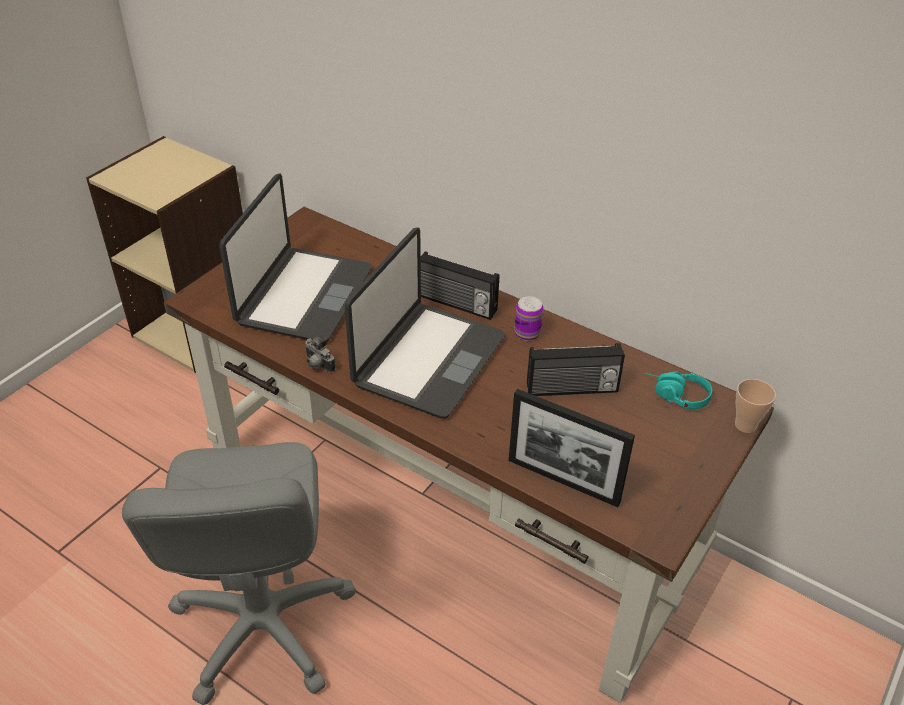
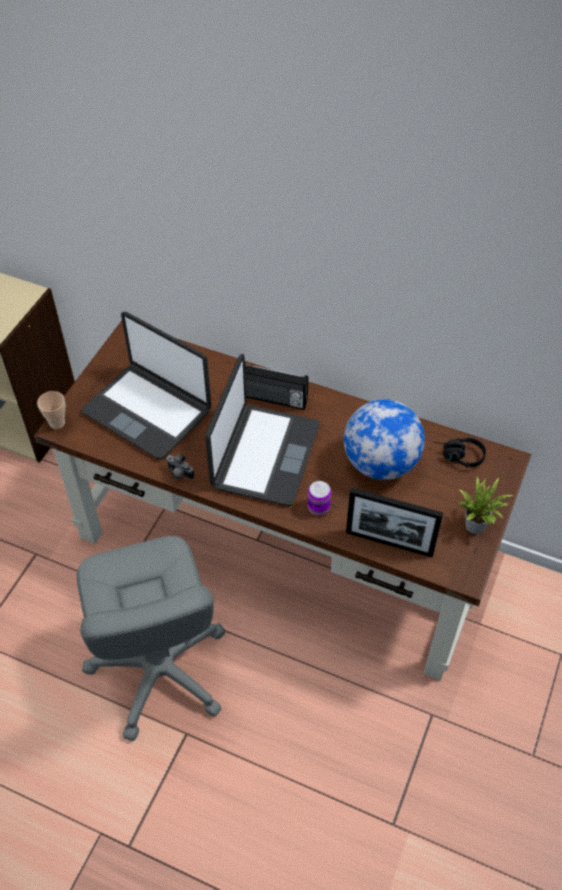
camera: 10 degrees left, 10 degrees up
laptop [219,173,372,342] -> laptop turned 120 degrees clockwise [81,312,211,460]
can [514,296,543,341] -> can moved to [307,481,331,516]
radio [527,343,625,396] -> globe [344,399,425,480]
turquoise headphones [645,371,712,409] -> black headphones [433,437,486,468]
cup [735,379,776,433] -> cup moved to [37,391,65,429]
none -> potted plant [458,477,515,534]

